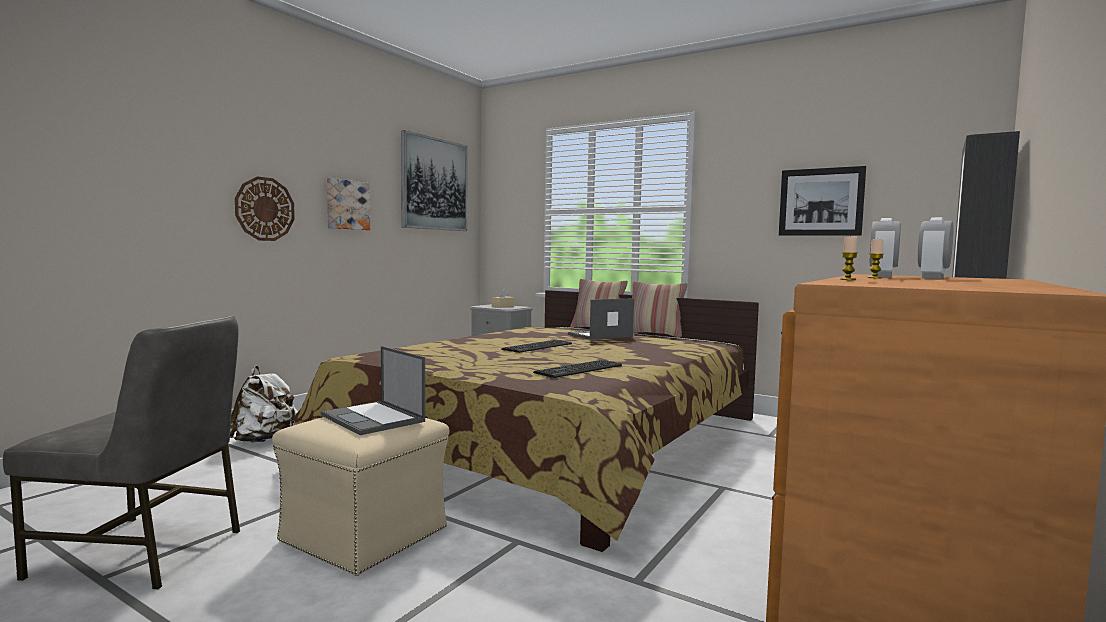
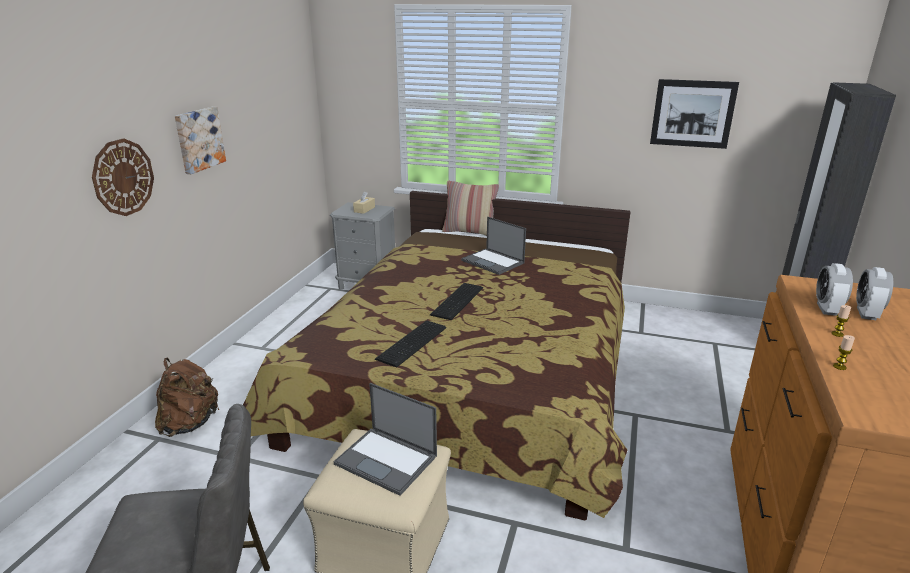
camera: 15 degrees left, 20 degrees up
white backpack [230,366,298,443] -> brown backpack [155,358,220,437]
picture [401,130,468,231] -> none
keyboard [533,360,622,378] -> keyboard moved to [375,321,446,367]
laptop [568,298,634,340] -> laptop turned 90 degrees counterclockwise [461,217,526,275]
pillow [632,281,688,337] -> none

